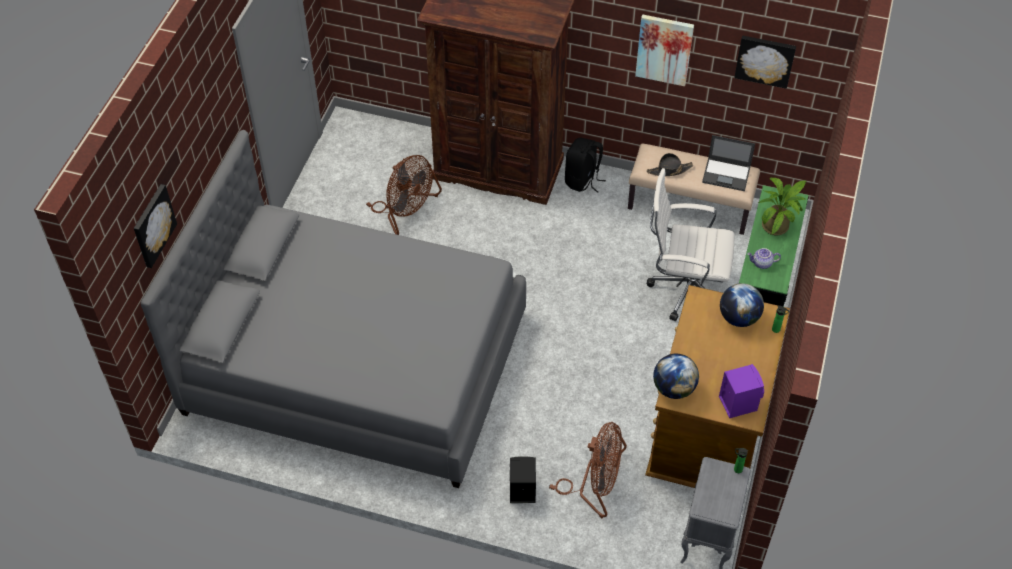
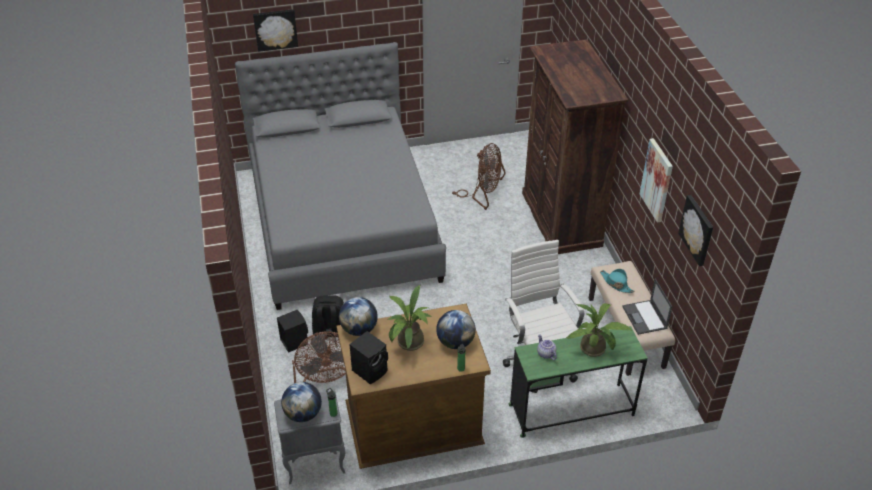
camera: 60 degrees right, 10 degrees down
brown fan [366,155,442,235] -> brown fan turned 75 degrees counterclockwise [452,143,506,210]
black backpack [565,138,606,193] -> black backpack moved to [312,295,344,347]
black hat [647,153,693,176] -> turquoise hat [600,269,634,293]
purple speaker [719,364,764,418] -> black speaker [349,331,388,384]
none -> globe [281,382,322,422]
none -> potted plant [388,285,432,351]

